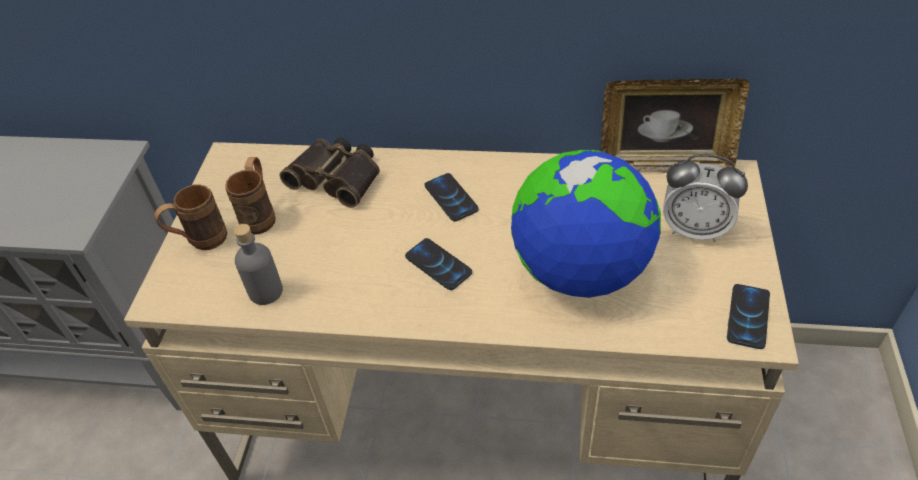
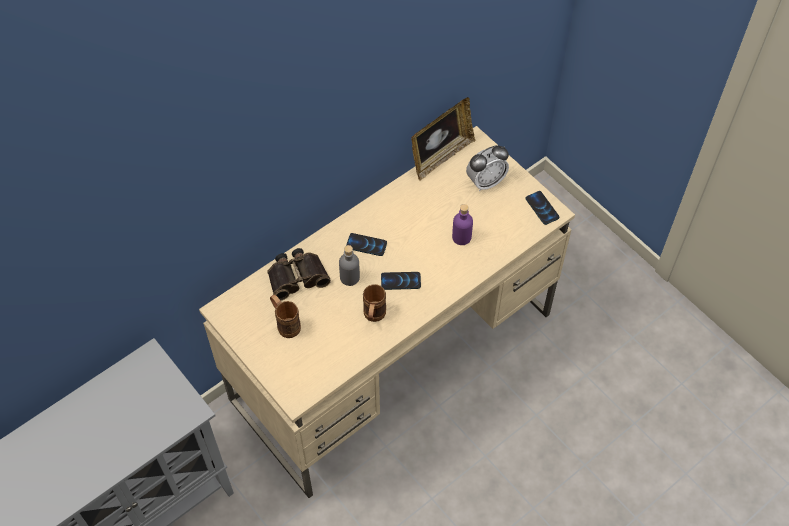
camera: 50 degrees left, 10 degrees up
brown mug [154,184,228,250] -> brown mug moved to [363,284,386,322]
grey bottle [234,224,283,305] -> grey bottle moved to [339,245,360,286]
globe [511,150,661,298] -> purple bottle [452,204,473,245]

